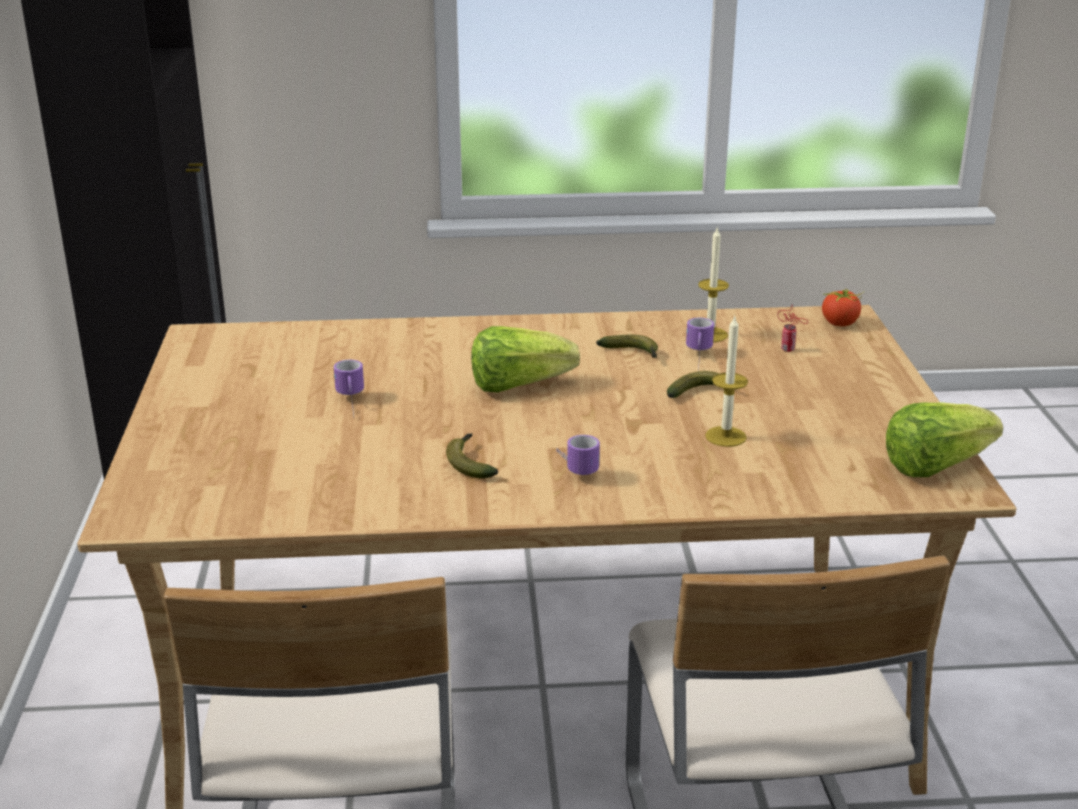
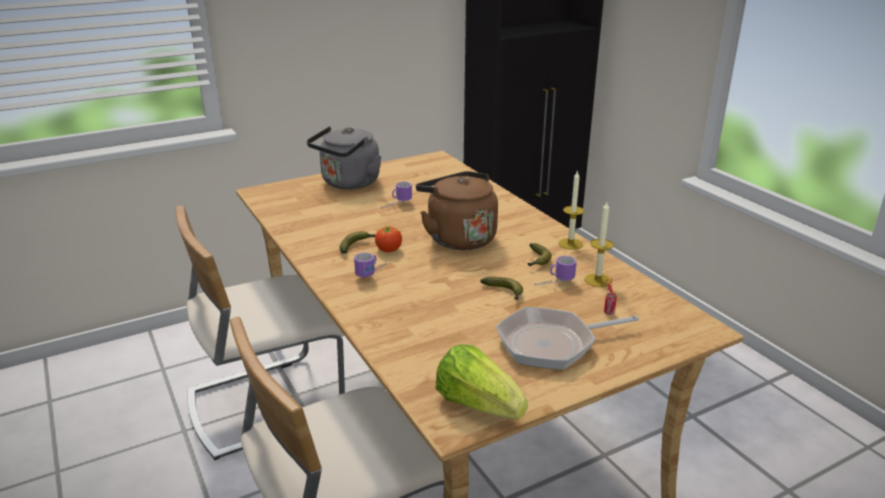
camera: 65 degrees right, 0 degrees up
lettuce [471,326,580,392] -> brown kettle [416,171,498,250]
candle [705,314,748,447] -> candle moved to [558,170,585,250]
tomato [822,288,864,327] -> tomato moved to [375,225,402,252]
none -> grey kettle [307,126,382,189]
none -> frying pan [496,307,639,370]

